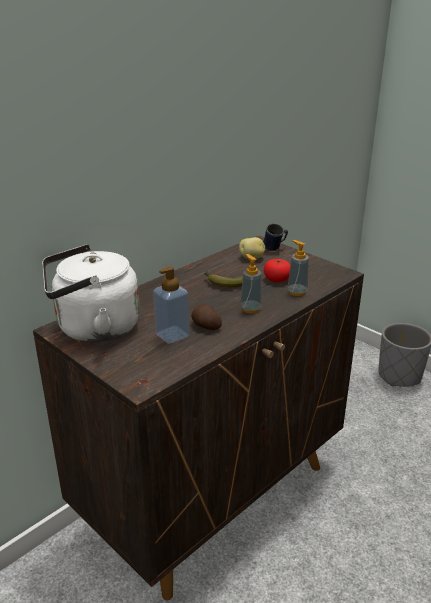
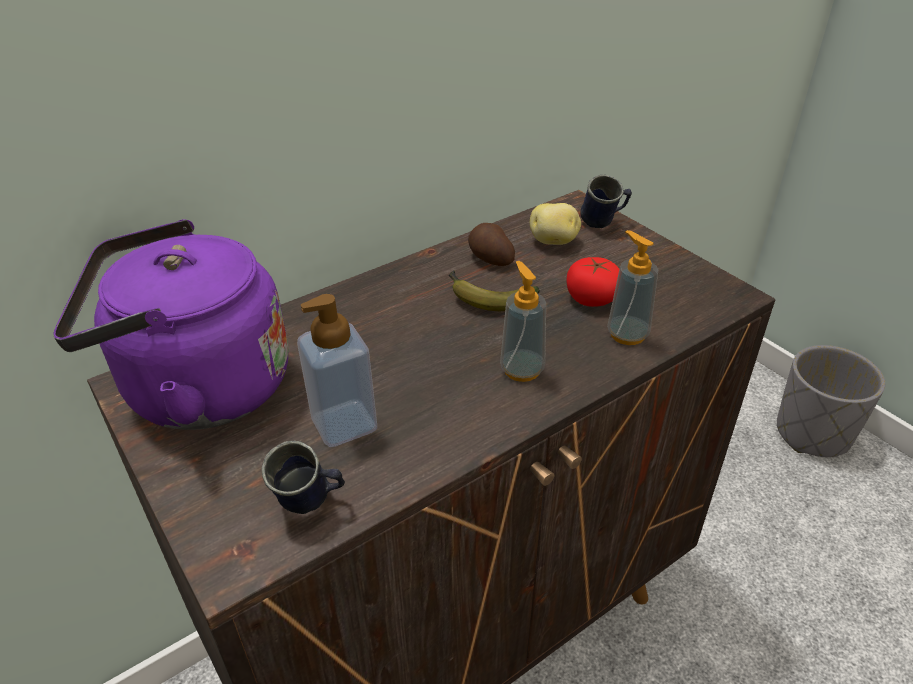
camera: 10 degrees right, 10 degrees up
white kettle [42,244,140,343] -> purple kettle [53,219,289,430]
potato [191,304,222,330] -> potato moved to [468,223,515,266]
none -> blue mug [261,441,345,514]

